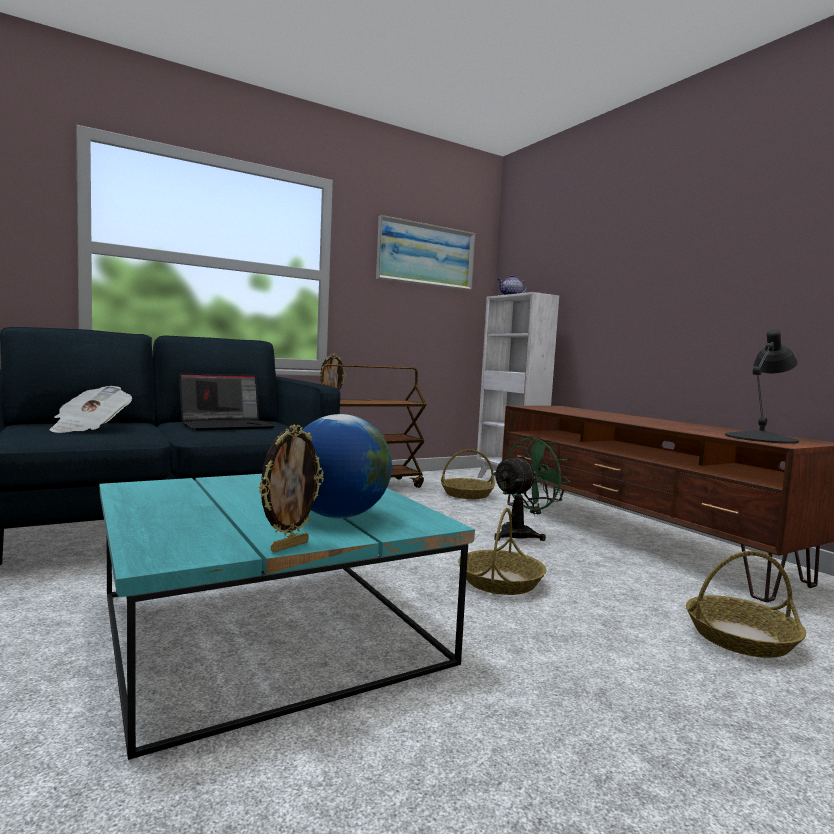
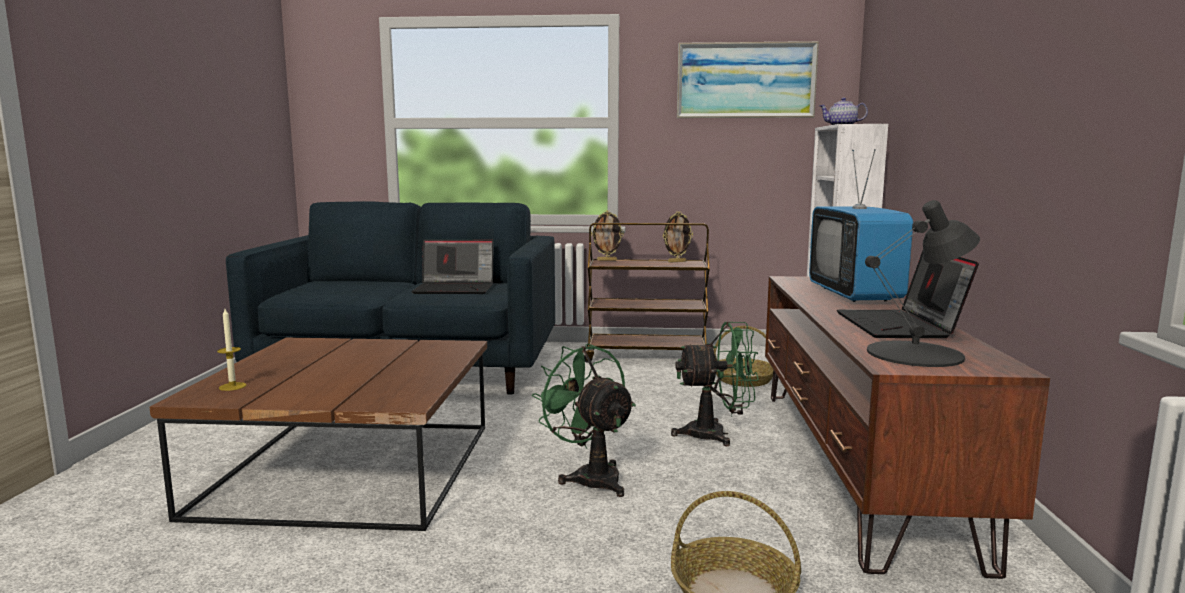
camera: 35 degrees right, 5 degrees up
newspaper [49,386,132,433] -> none
turquoise coffee table [99,474,475,760] -> brown coffee table [149,337,487,531]
picture frame [259,425,324,552] -> picture frame moved to [663,211,693,263]
globe [303,414,392,518] -> none
basket [458,508,546,595] -> green fan [532,344,636,497]
none -> candle [217,309,246,391]
none -> television [809,149,913,302]
none -> laptop [837,251,979,338]

